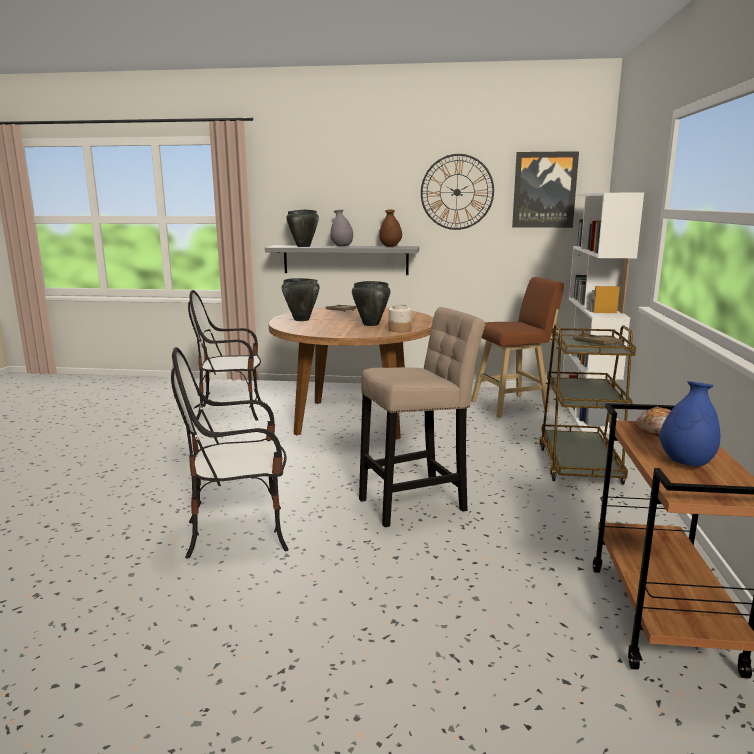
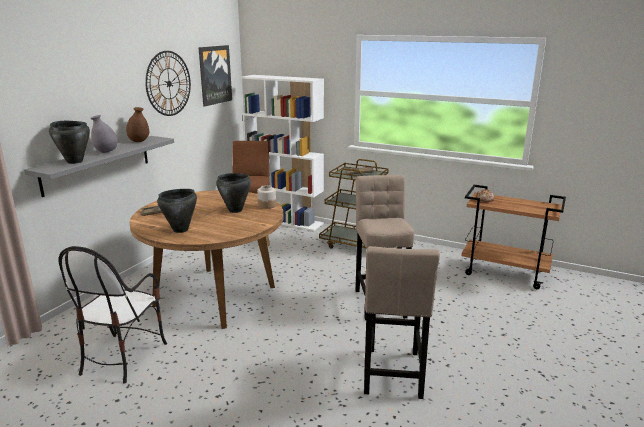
camera: 70 degrees left, 5 degrees up
chair [171,347,289,558] -> beige stool [364,246,440,399]
blue vase [659,381,720,466] -> none

